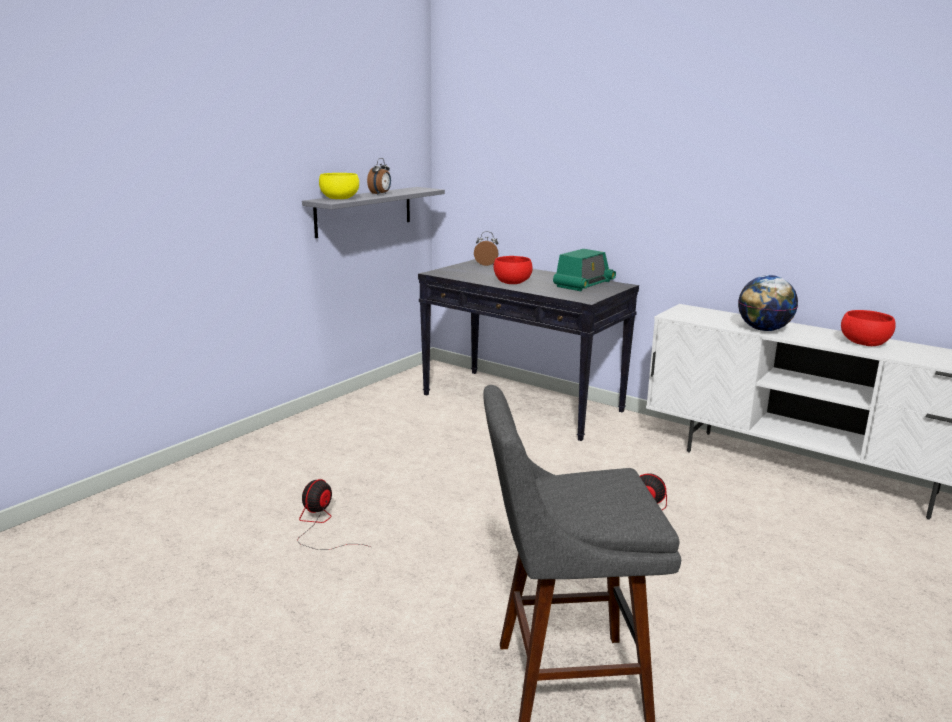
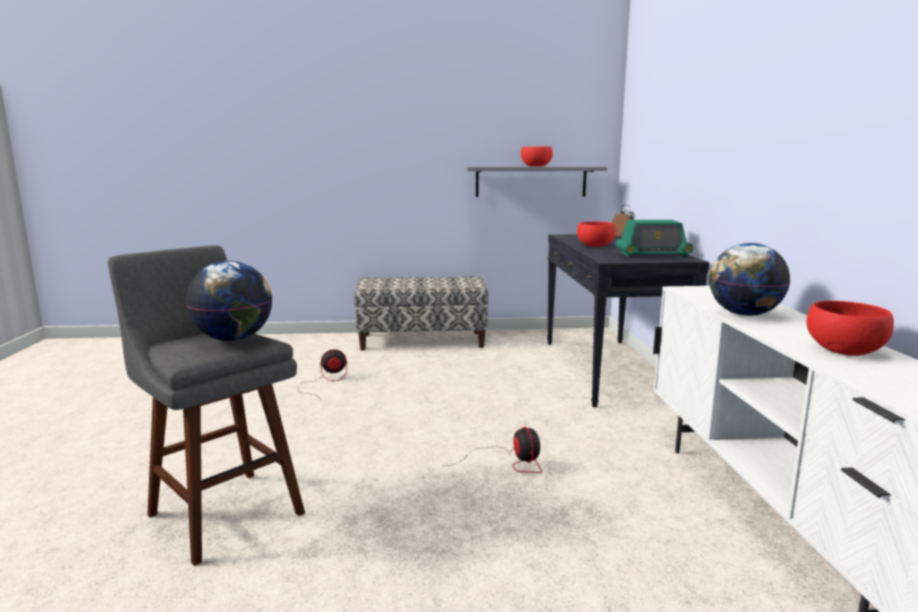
camera: 50 degrees right, 5 degrees down
yellow bowl [319,173,359,199] -> none
alarm clock [367,158,391,195] -> red bowl [521,147,553,167]
none -> globe [186,261,272,341]
none -> bench [354,276,489,350]

